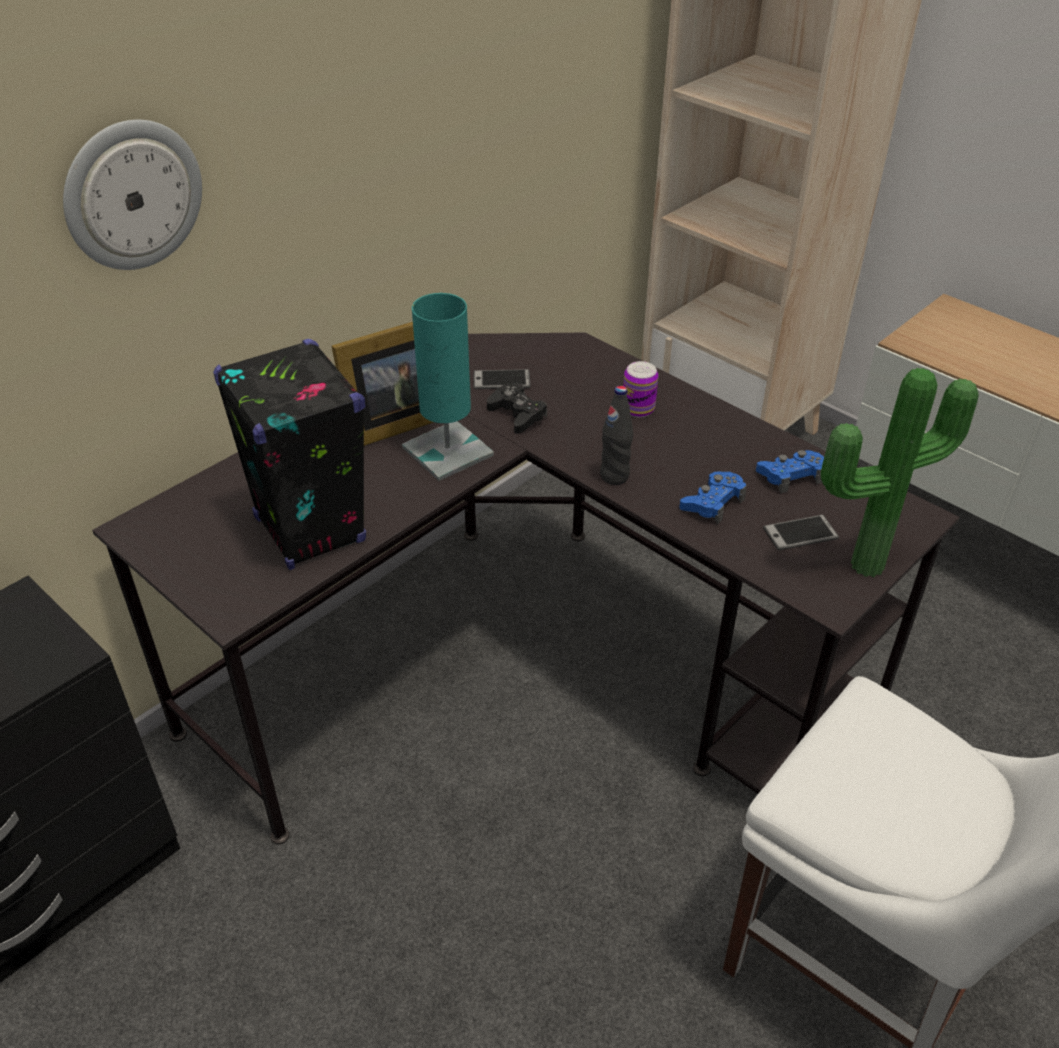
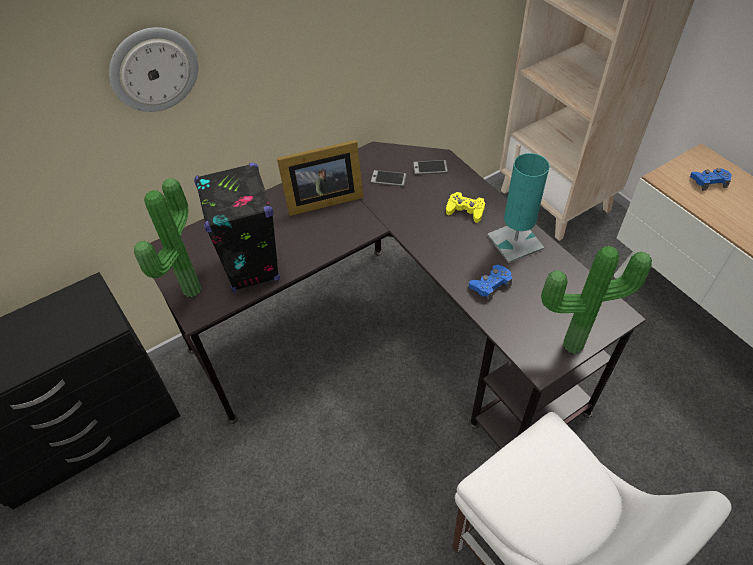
camera: 15 degrees right, 10 degrees up
turquoise table lamp [402,293,494,481] -> turquoise table lamp moved to [487,153,549,263]
black game controller [487,383,547,434] -> none
black bottle [600,386,633,485] -> none
can [623,361,658,418] -> yellow game controller [446,192,485,223]
blue game controller [756,450,824,494] -> blue game controller moved to [690,168,732,191]
phone [763,515,839,550] -> phone moved to [413,160,448,175]
none -> potted plant [134,178,202,297]

